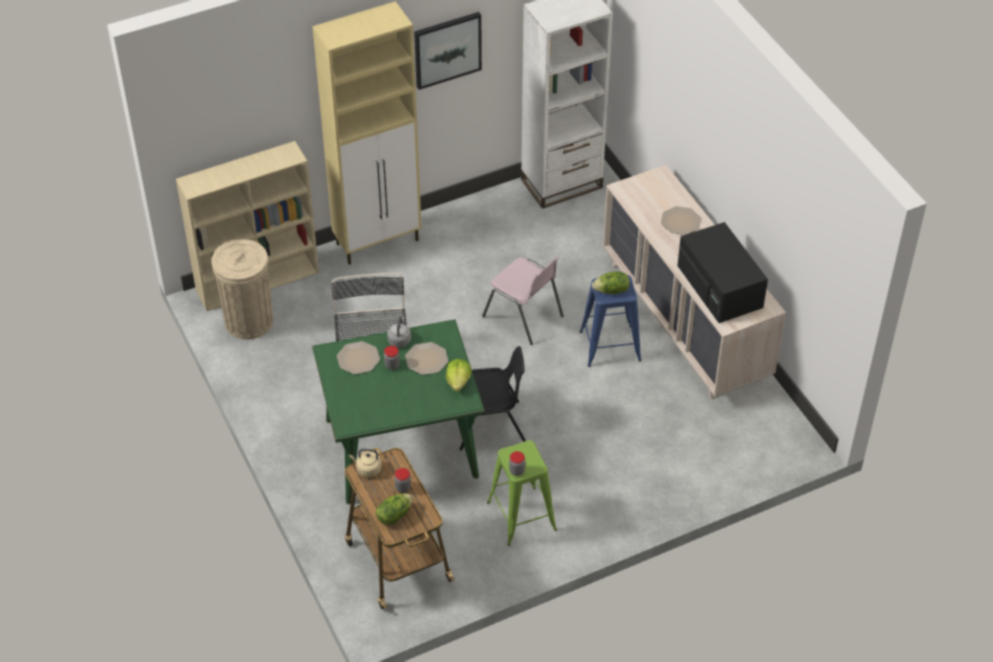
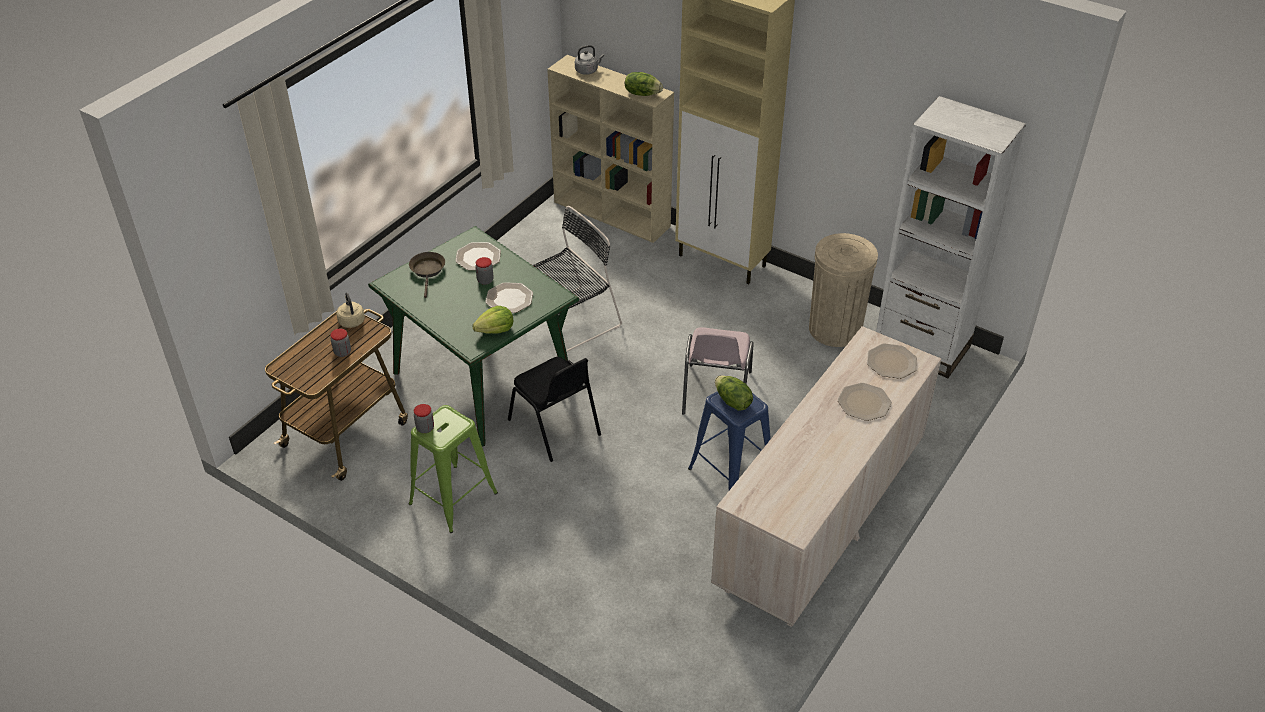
camera: 60 degrees right, 5 degrees down
beige trash can [212,239,273,340] -> beige trash can moved to [809,233,878,347]
lettuce [376,493,413,525] -> lettuce moved to [625,72,663,96]
grey kettle [387,316,411,347] -> grey kettle moved to [575,45,604,75]
picture [414,12,482,90] -> none
black microwave [677,222,768,323] -> none
none -> brown frying pan [409,252,445,298]
none -> plate [867,343,917,379]

